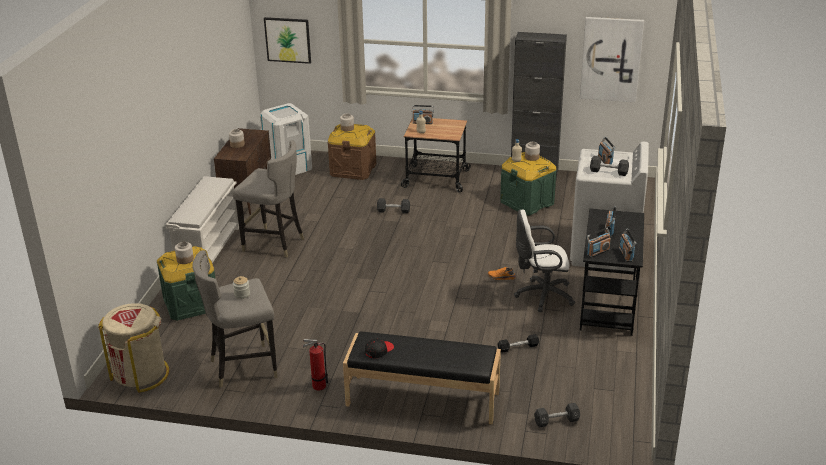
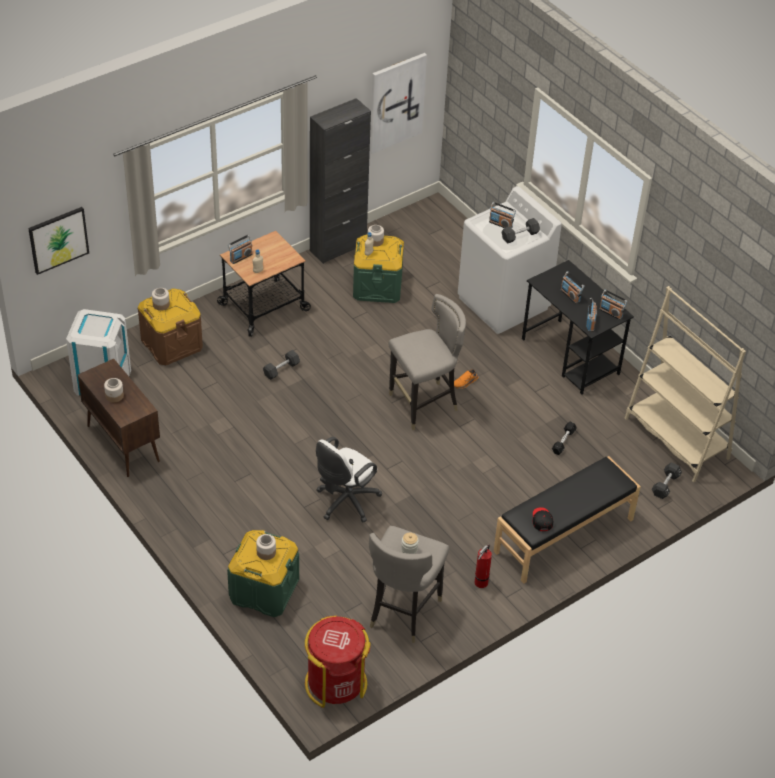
camera: 50 degrees left, 15 degrees up
beige trash can [98,303,169,393] -> red trash can [305,615,371,708]
white shoe rack [166,176,239,263] -> none
grey stool [233,140,304,258] -> grey stool moved to [389,294,466,430]
white office chair [514,209,575,312] -> white office chair moved to [316,437,382,523]
none -> beige bookcase [624,286,746,482]

